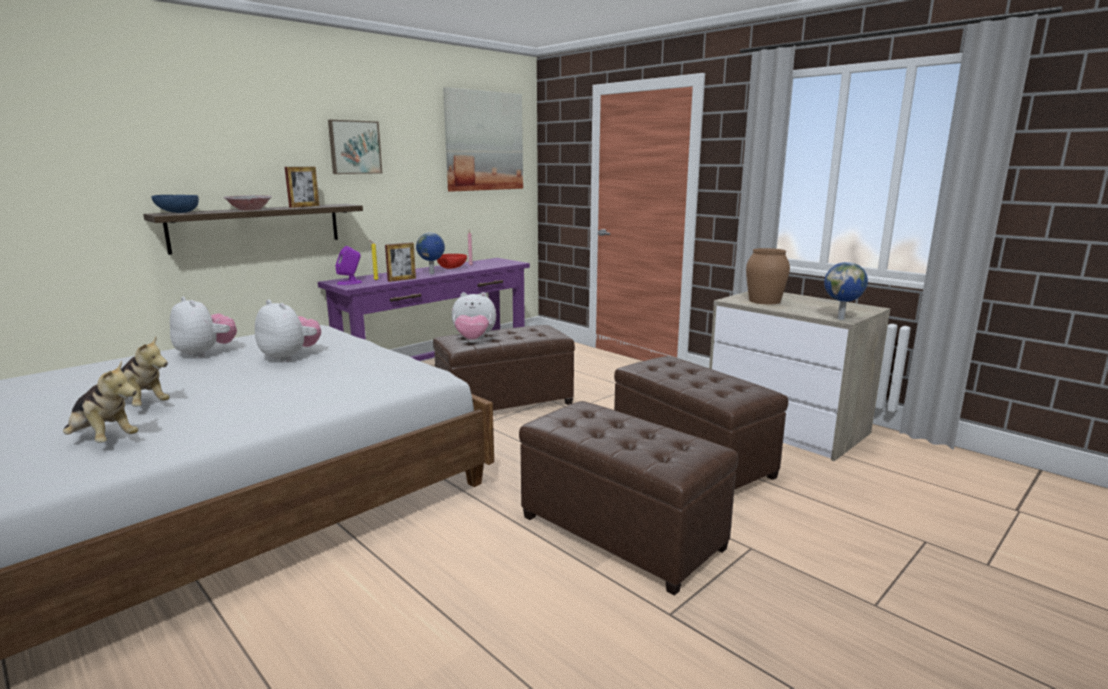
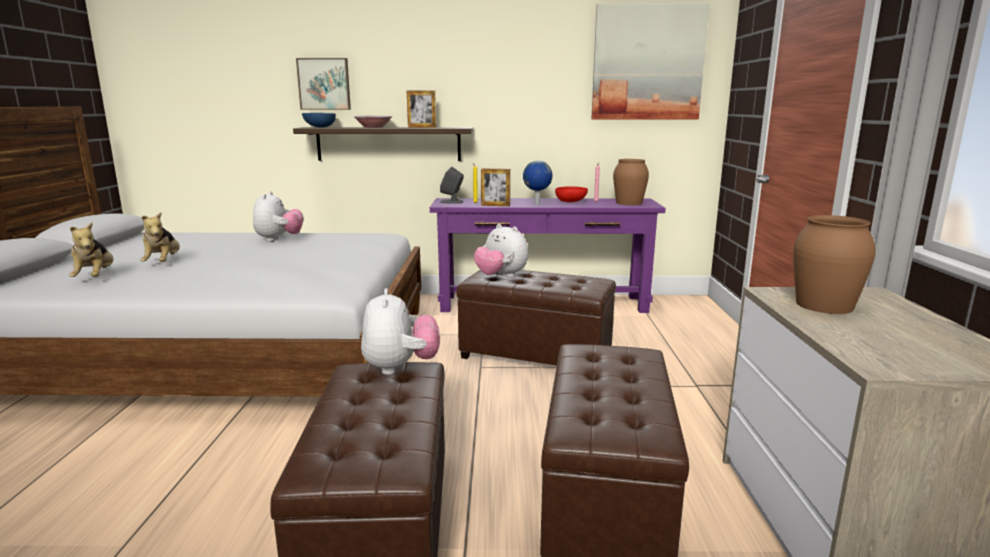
camera: 45 degrees right, 0 degrees up
plush toy [255,300,321,362] -> plush toy moved to [361,288,440,375]
picture [328,120,382,174] -> picture moved to [296,58,351,110]
purple speaker [335,246,362,285] -> grey speaker [440,167,464,204]
globe [824,262,868,320] -> none
none -> brown vase [613,159,649,205]

